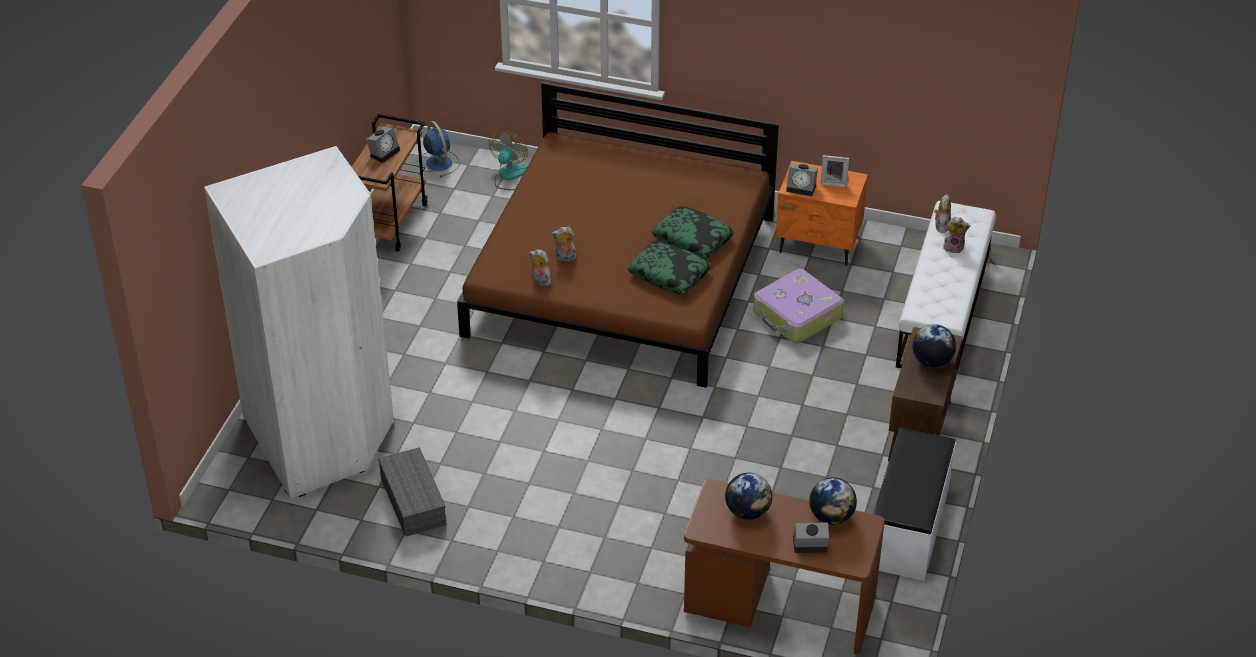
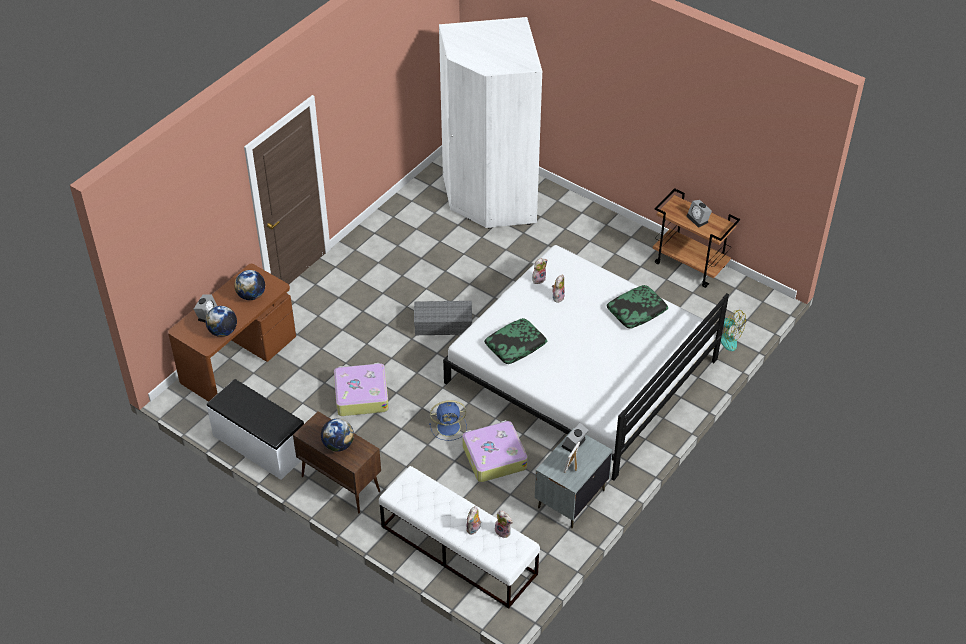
camera: 110 degrees right, 5 degrees up
grey storage box [378,447,446,537] -> grey storage box moved to [414,301,472,335]
blue fan [416,121,460,177] -> blue fan moved to [429,400,467,441]
brown bed [457,81,779,388] -> white bed [443,245,729,481]
pillow [652,206,734,259] -> pillow moved to [606,285,668,329]
orange nightstand [776,161,868,266] -> grey nightstand [535,428,613,528]
none -> suitcase [334,363,389,416]

